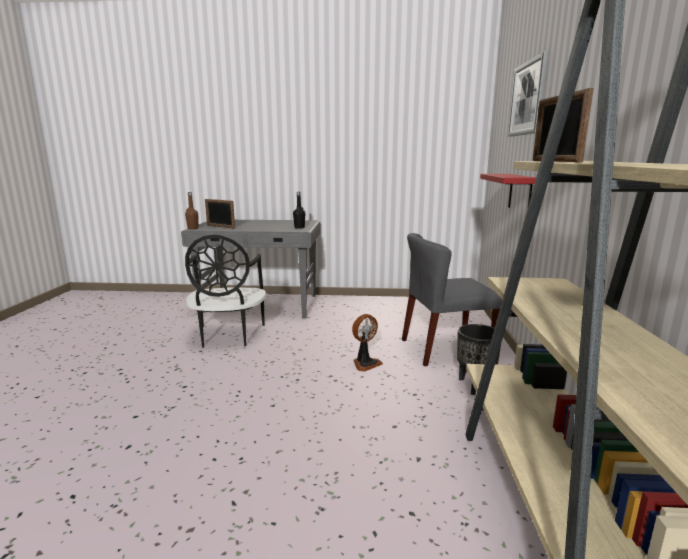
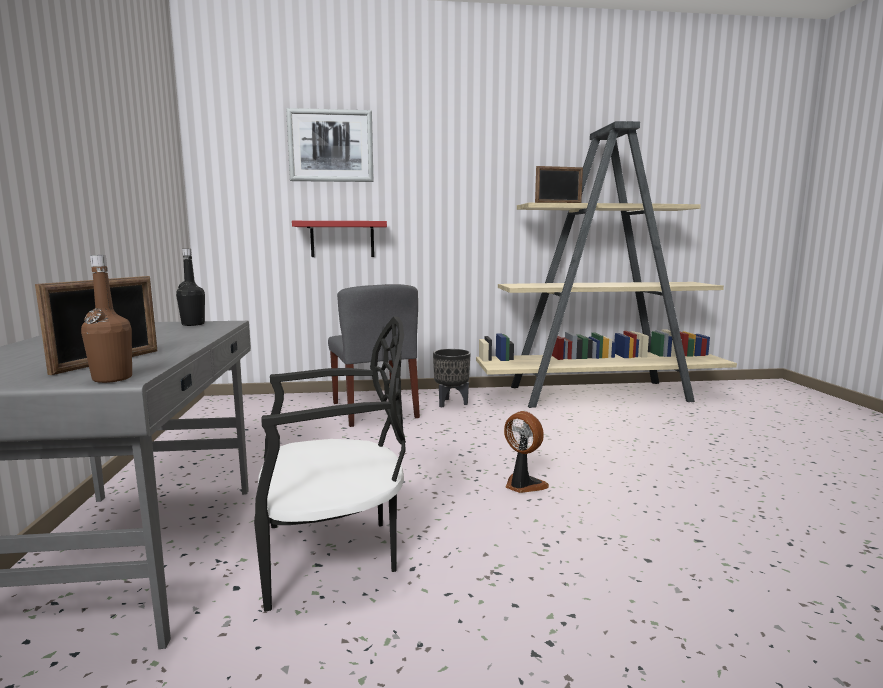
camera: 100 degrees left, 5 degrees down
fan [352,314,383,372] -> fan moved to [504,411,549,493]

